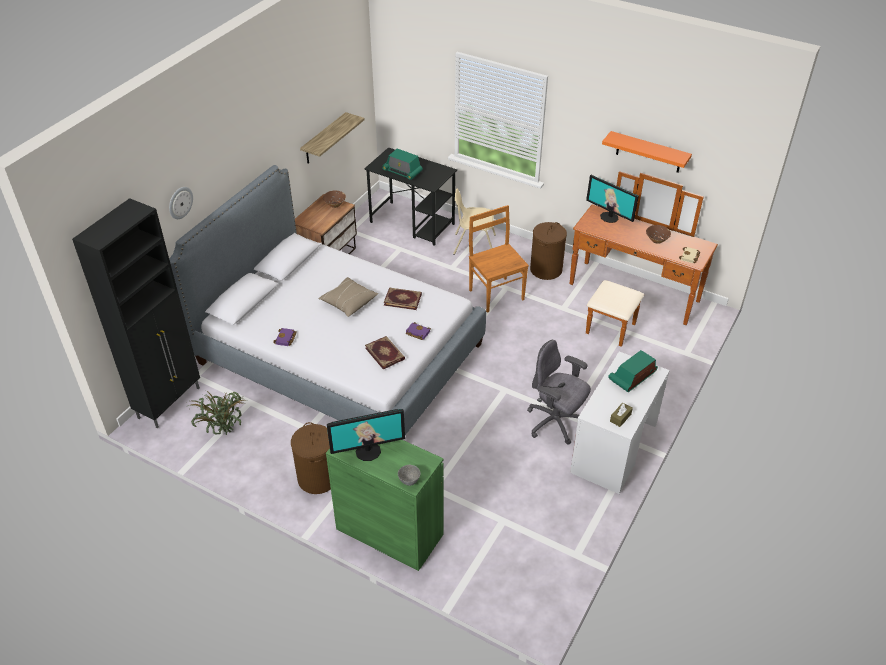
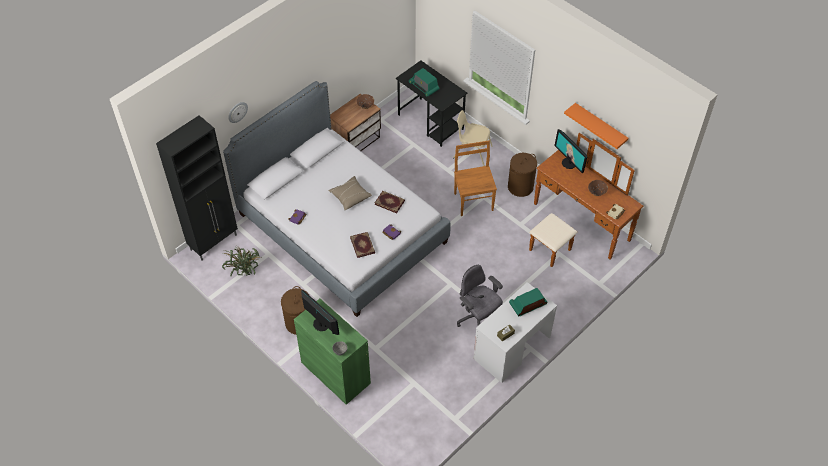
camera: 15 degrees right, 10 degrees up
shelf [300,112,365,164] -> none
monitor [327,409,405,461] -> monitor turned 135 degrees counterclockwise [301,289,339,335]

